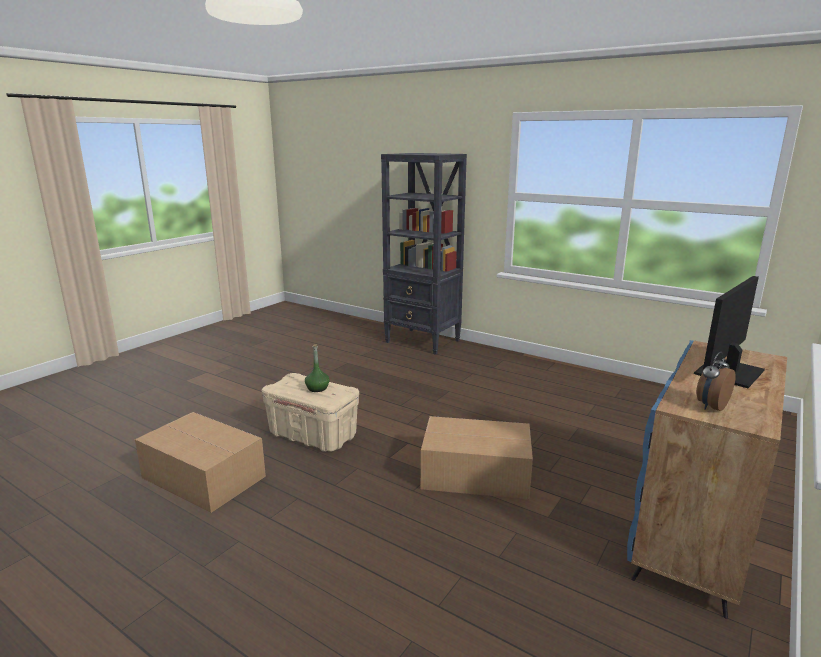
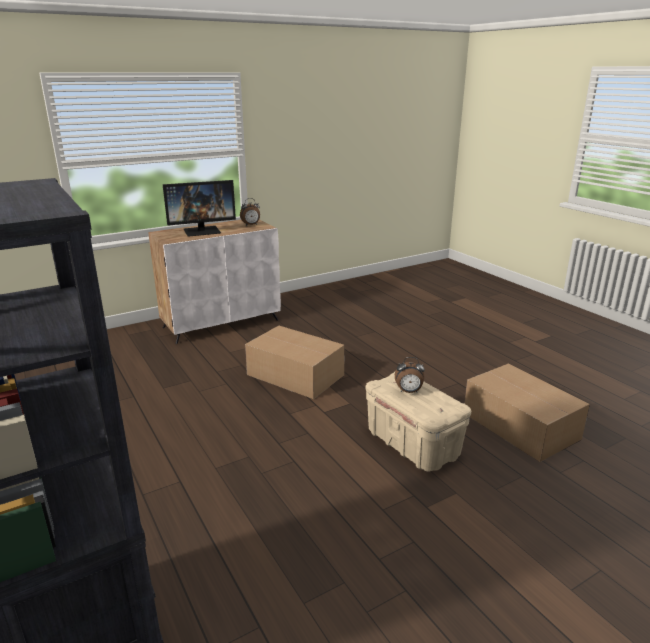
camera: 155 degrees left, 5 degrees up
green bottle [305,344,330,392] -> alarm clock [395,357,425,393]
blue cabinet [627,340,787,619] -> white cabinet [148,220,281,344]

